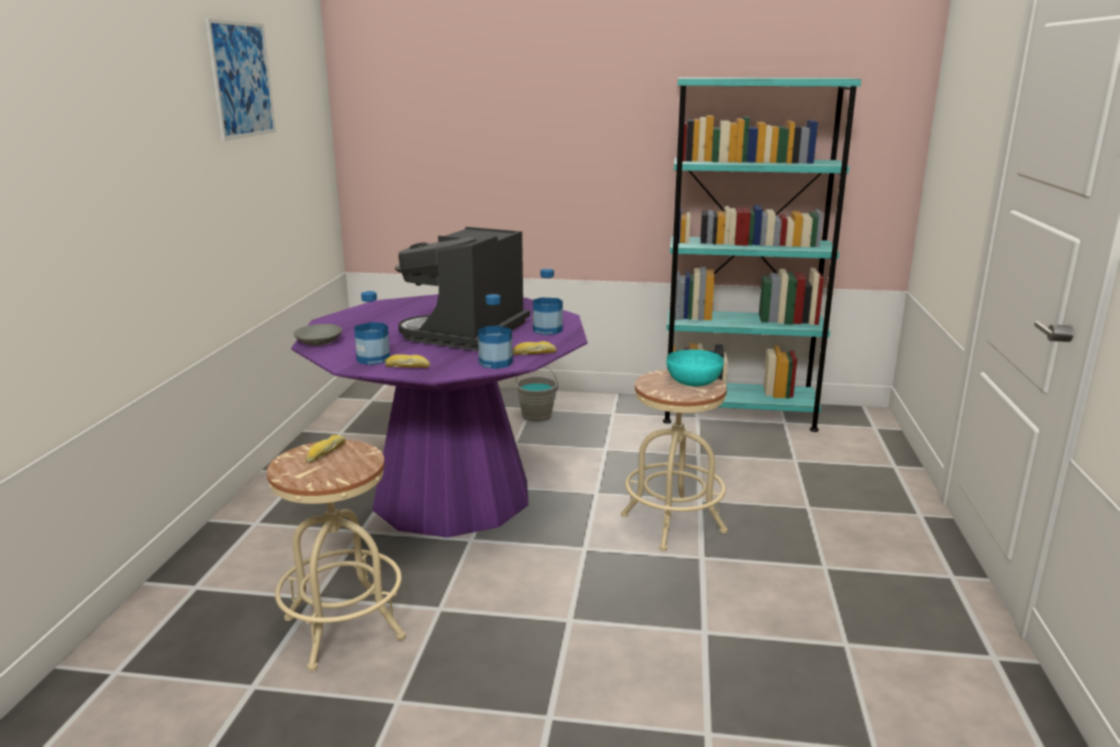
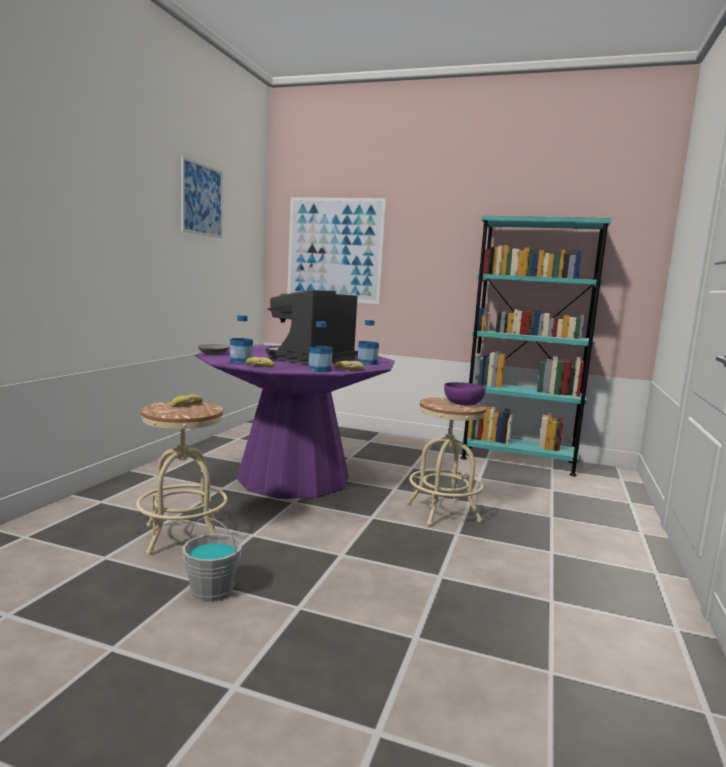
camera: 10 degrees right, 10 degrees down
grey bucket [516,366,558,422] -> grey bucket moved to [182,517,242,602]
turquoise bowl [666,350,724,386] -> purple bowl [444,382,486,405]
none -> picture [287,197,386,304]

